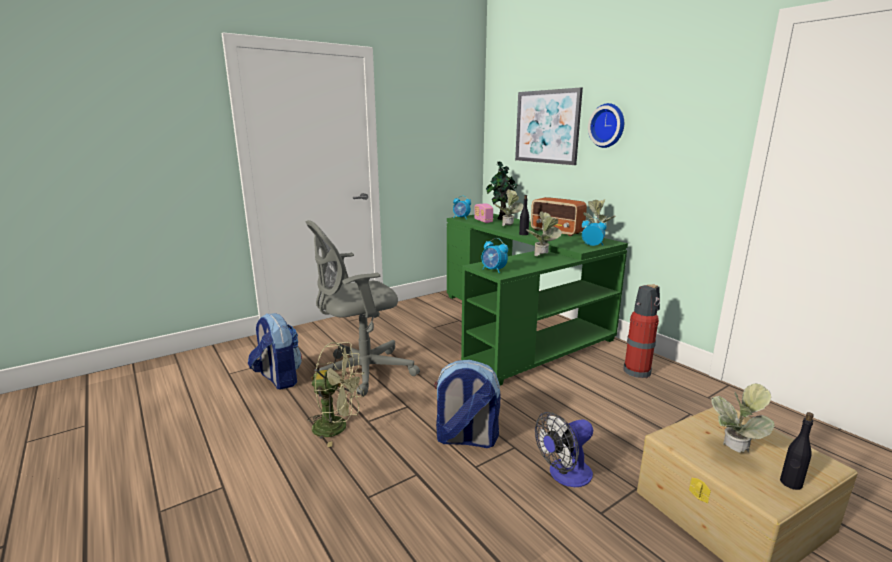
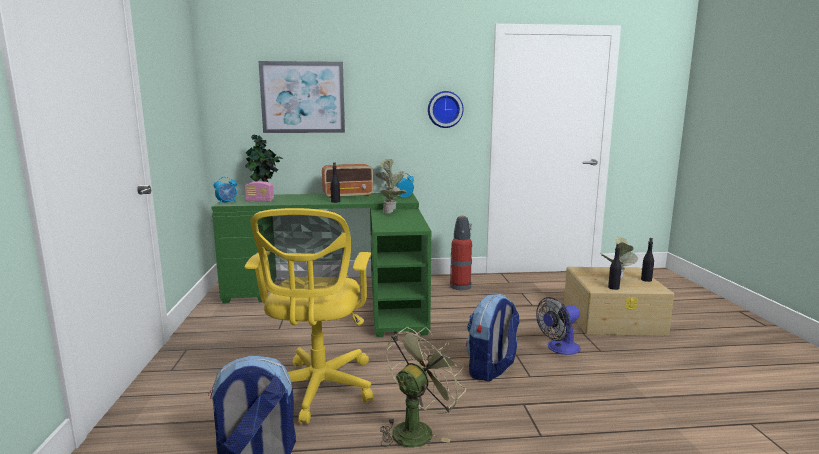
camera: 60 degrees left, 5 degrees down
grey office chair [306,220,420,396] -> yellow office chair [245,208,374,424]
alarm clock [481,238,508,273] -> none
potted plant [494,189,524,226] -> none
fan [535,412,593,487] -> fan turned 60 degrees clockwise [536,297,581,355]
wall clock [588,103,624,148] -> wall clock moved to [428,91,464,128]
none -> black bottle [608,244,621,290]

